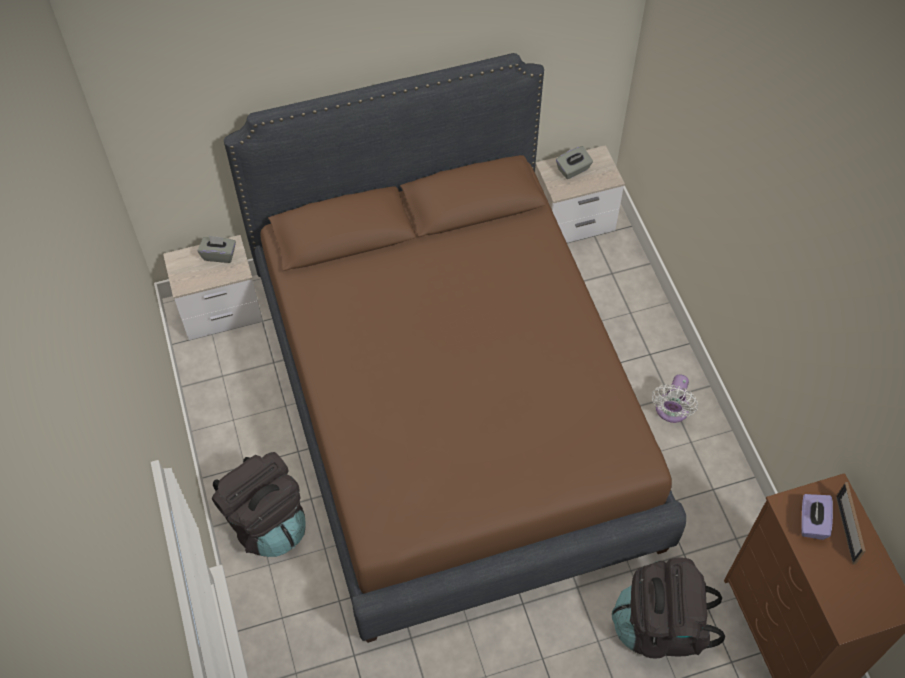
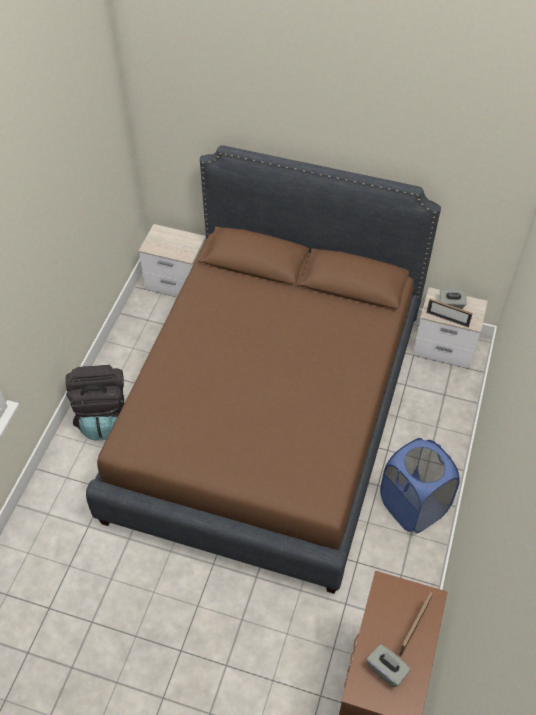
camera: 35 degrees right, 5 degrees down
grey tissue box [198,235,236,263] -> grey tissue box moved to [366,644,410,688]
black backpack [612,557,725,659] -> none
white fan [652,374,698,423] -> blue laundry basket [380,438,460,533]
purple tissue box [801,494,833,540] -> none
none -> picture frame [426,299,473,328]

